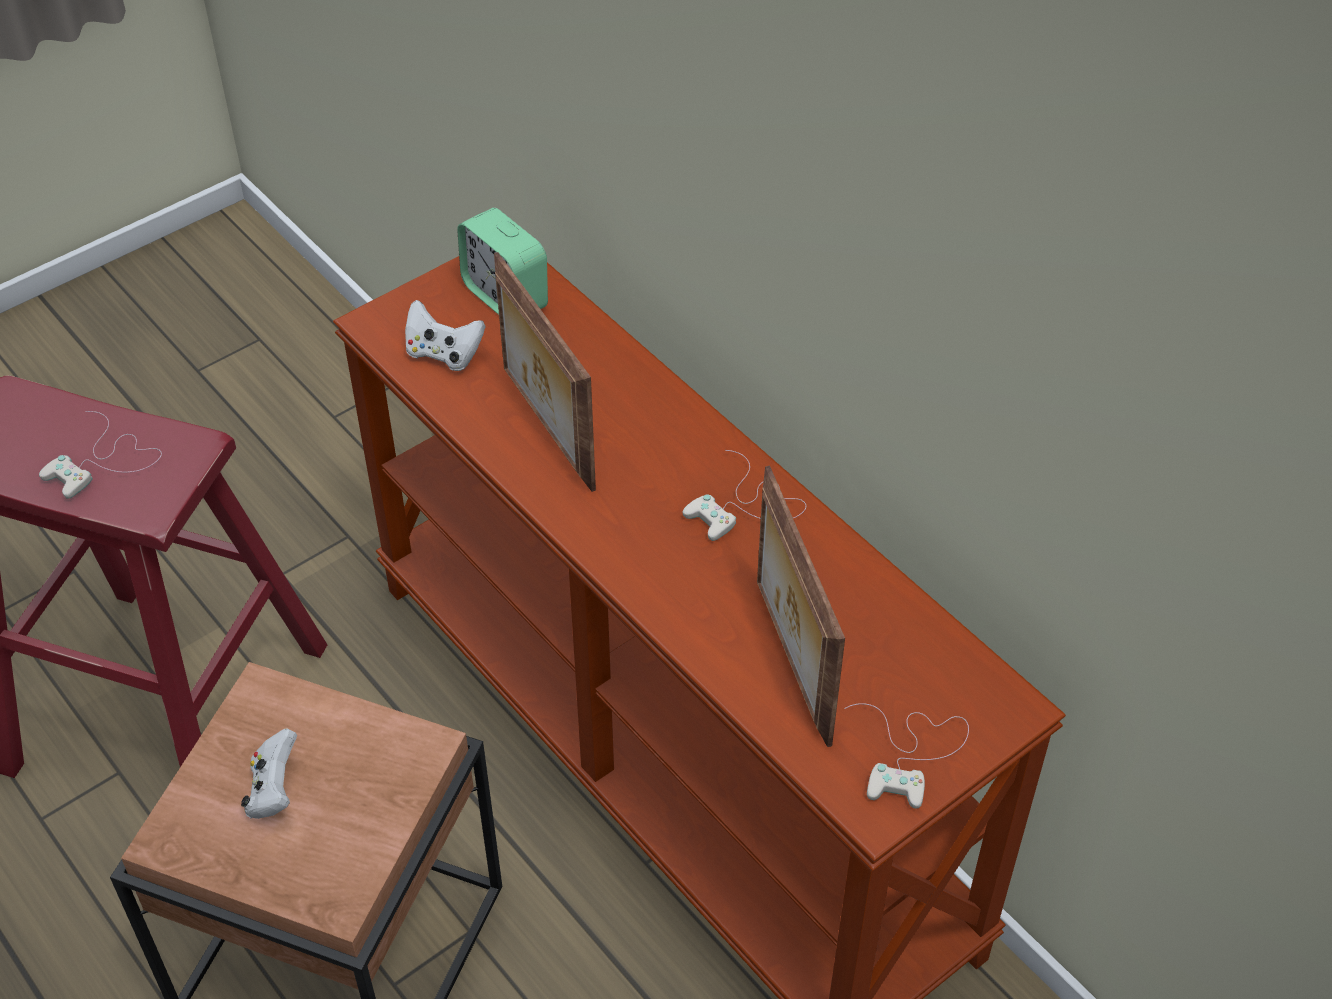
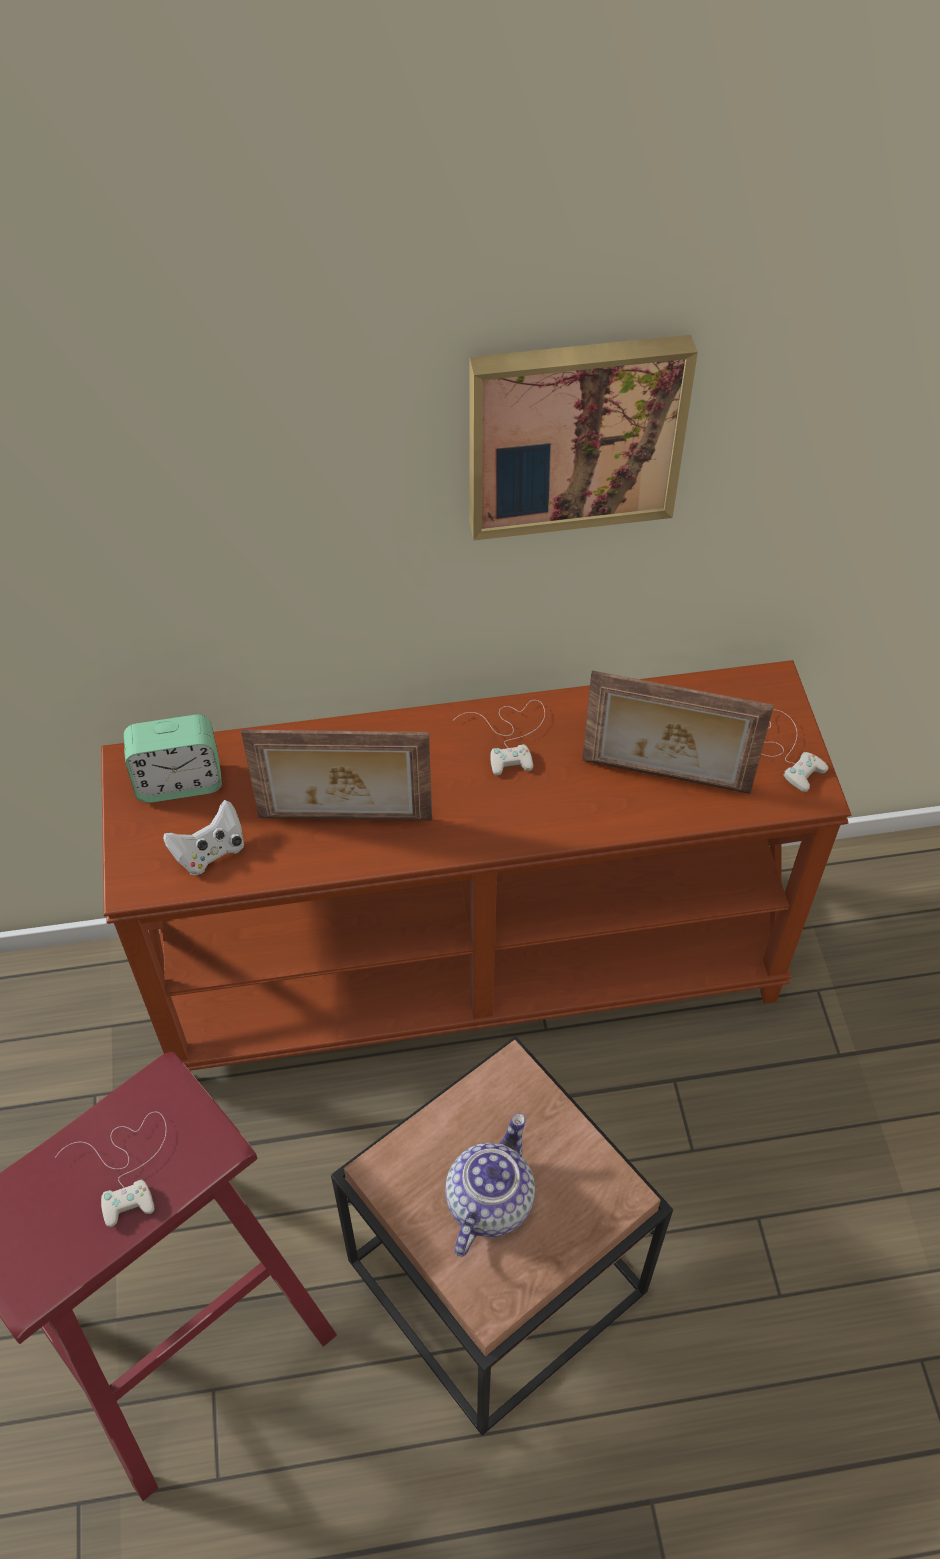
camera: 60 degrees left, 5 degrees up
white game controller [241,729,297,819] -> teapot [445,1113,535,1257]
none -> picture [469,335,698,540]

